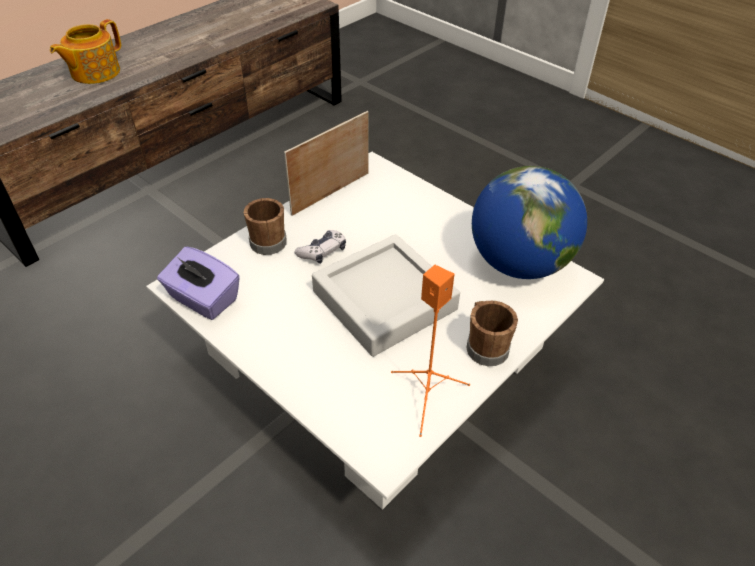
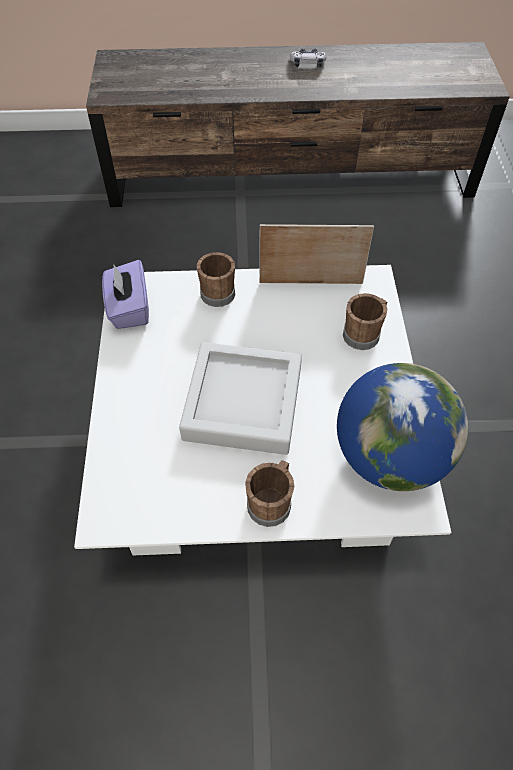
camera: 45 degrees right, 10 degrees up
teapot [50,19,121,84] -> none
game controller [294,230,346,264] -> game controller moved to [290,48,327,68]
orange speaker [391,265,470,437] -> none
none -> brown mug [343,293,387,350]

